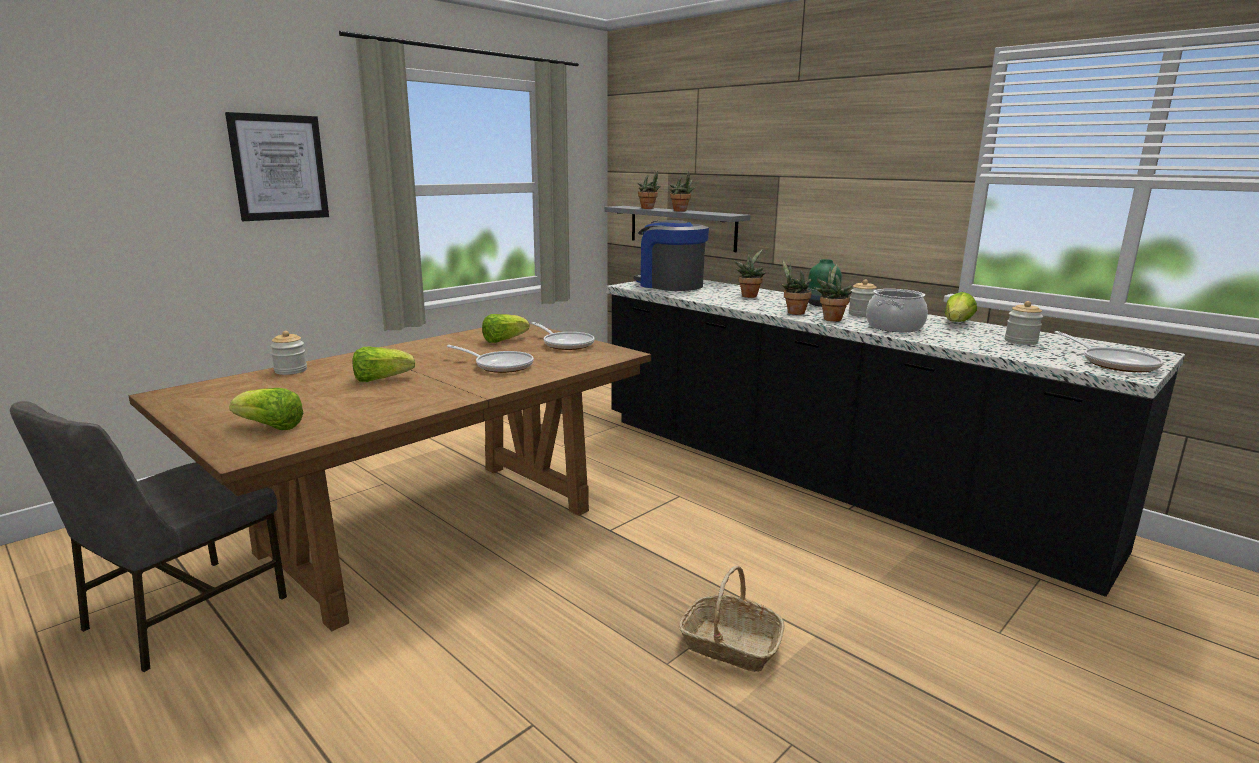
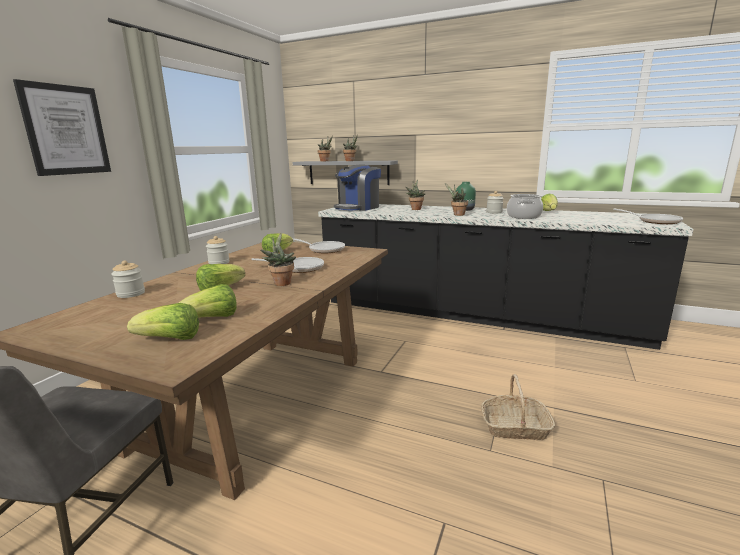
camera: 20 degrees left, 0 degrees up
coffee machine [634,220,709,291] -> coffee machine turned 75 degrees counterclockwise [334,164,381,211]
potted plant [815,264,852,322] -> potted plant moved to [260,232,296,286]
jar [1005,301,1043,345] -> jar moved to [206,236,229,264]
none -> lettuce [179,284,237,318]

